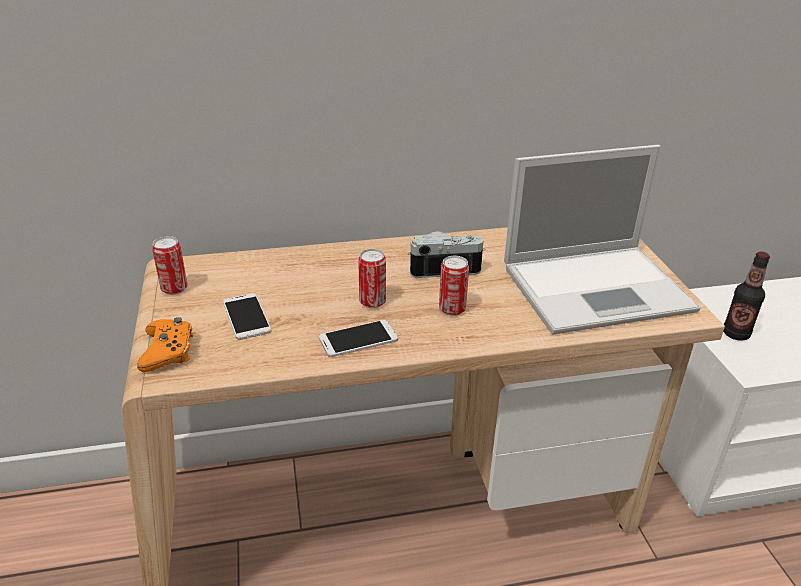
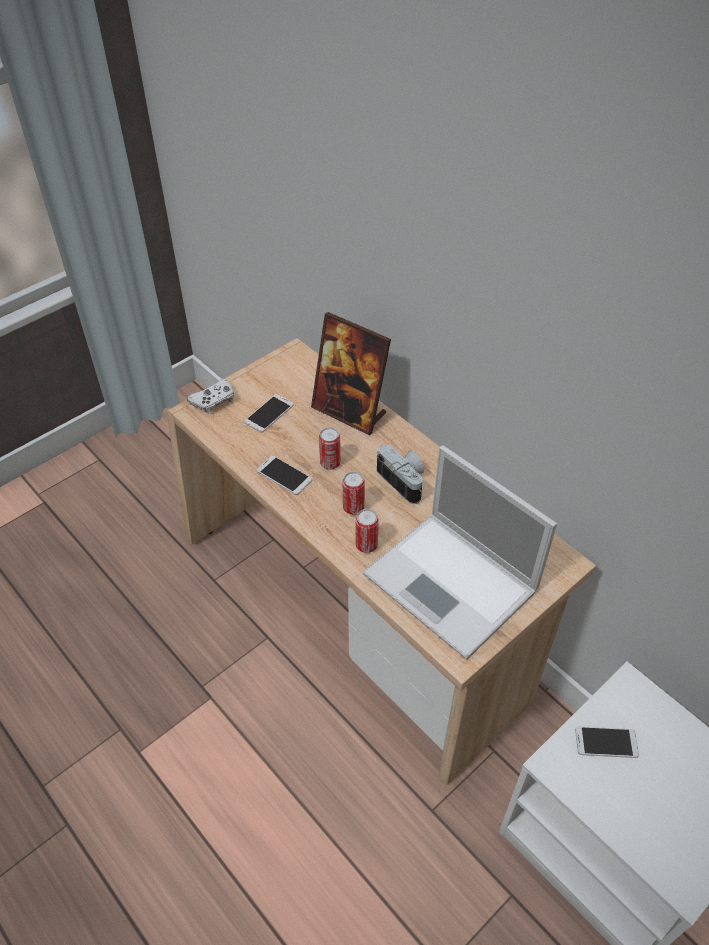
camera: 60 degrees right, 15 degrees up
orange game controller [137,317,193,372] -> white game controller [187,379,234,414]
can [152,236,188,295] -> can moved to [355,509,379,553]
bottle [723,252,770,341] -> phone [575,727,639,758]
none -> picture frame [311,312,391,435]

